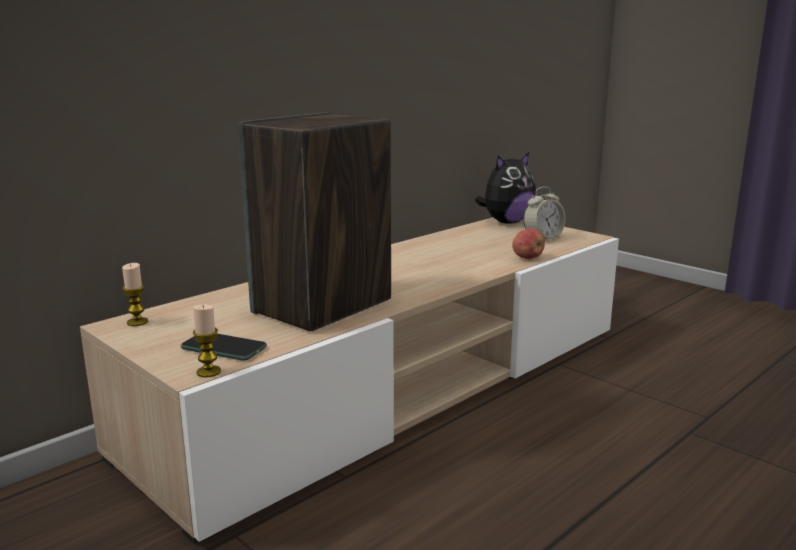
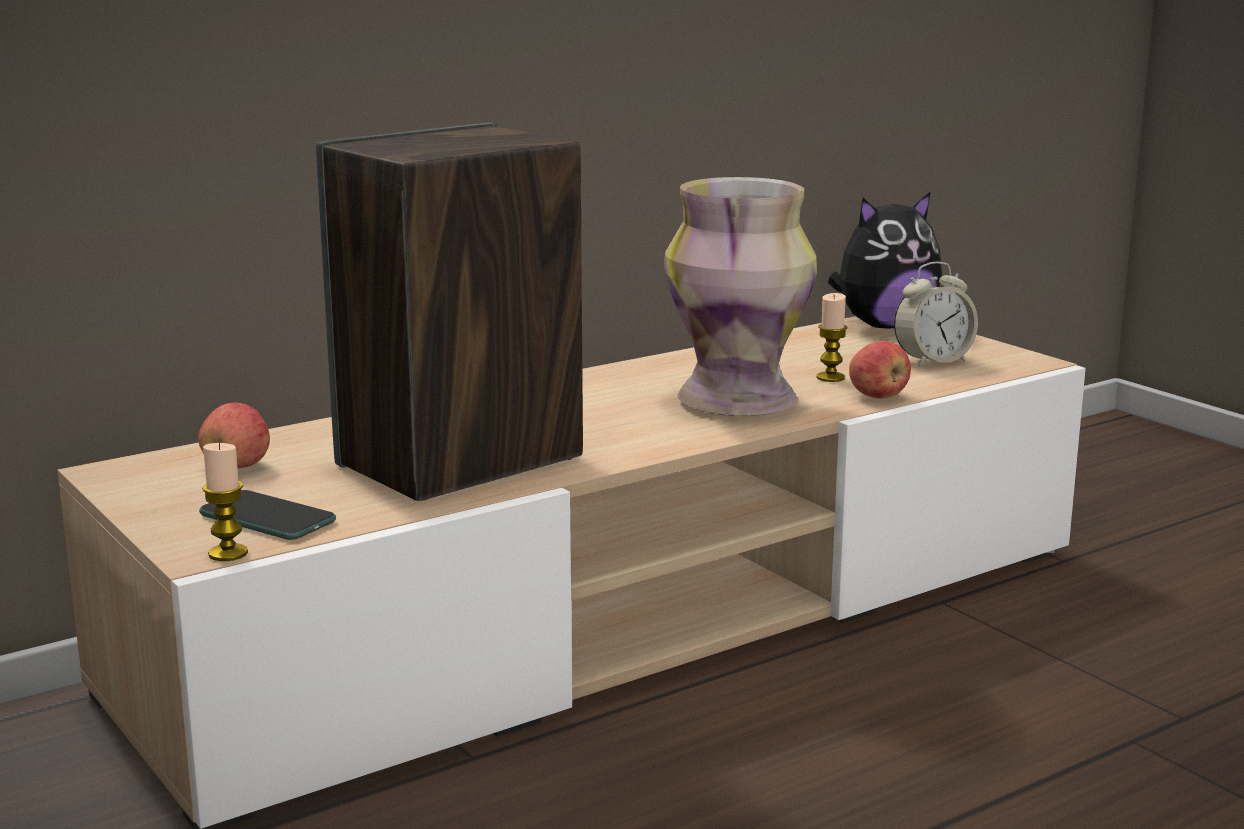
camera: 10 degrees right, 0 degrees up
candle [122,263,148,326] -> candle moved to [817,293,847,382]
none -> apple [198,402,270,468]
none -> vase [664,177,817,416]

